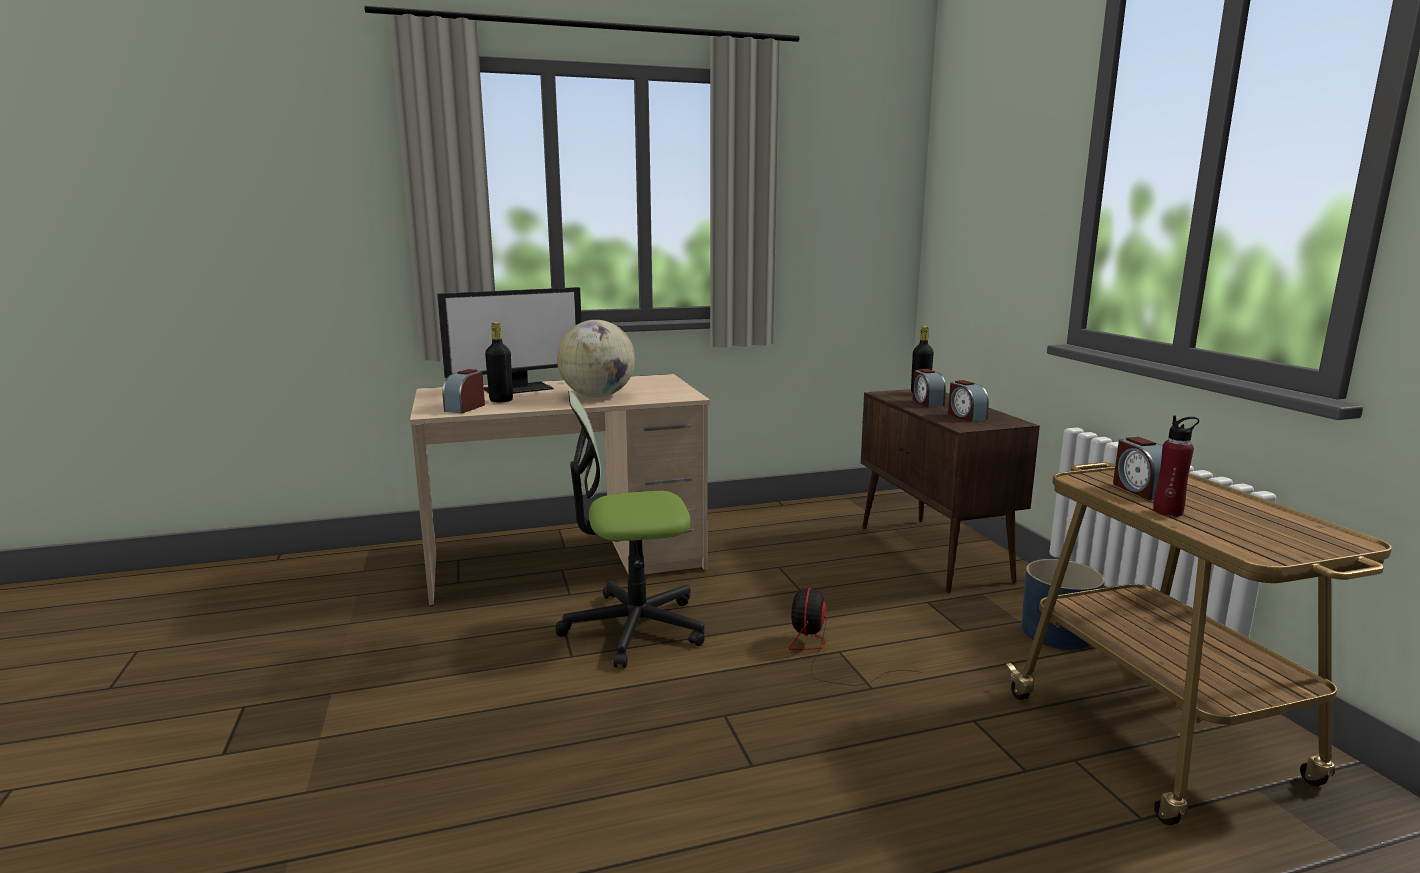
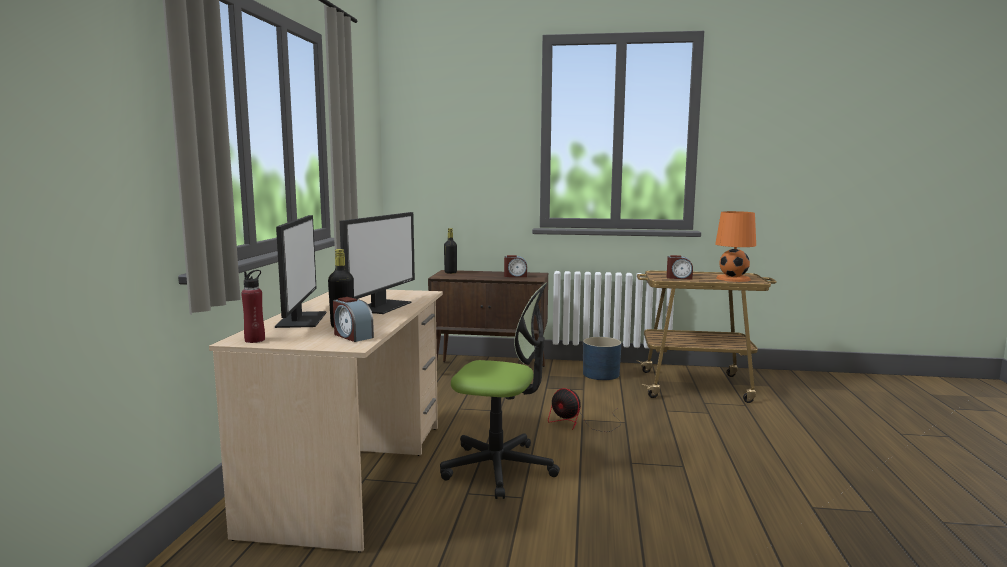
camera: 65 degrees left, 5 degrees down
office chair [555,391,705,668] -> office chair turned 90 degrees counterclockwise [440,282,560,499]
globe [557,320,635,397] -> monitor [340,212,415,314]
alarm clock [913,369,946,407] -> none
red bottle [1153,416,1199,517] -> red bottle moved to [241,270,265,343]
none -> orange table lamp [715,211,756,282]

